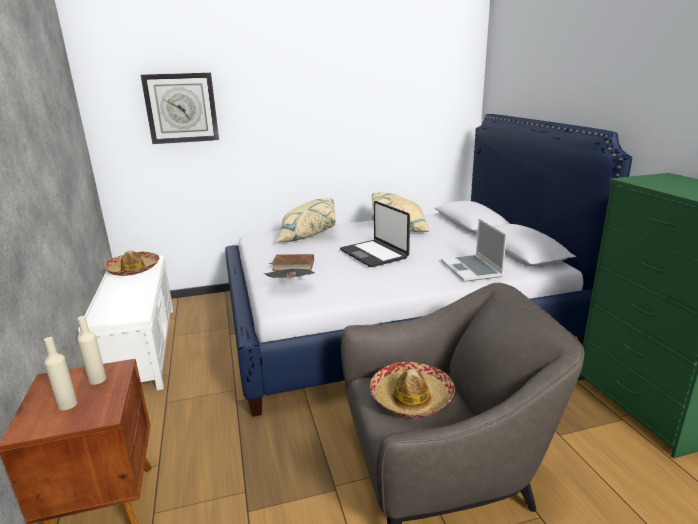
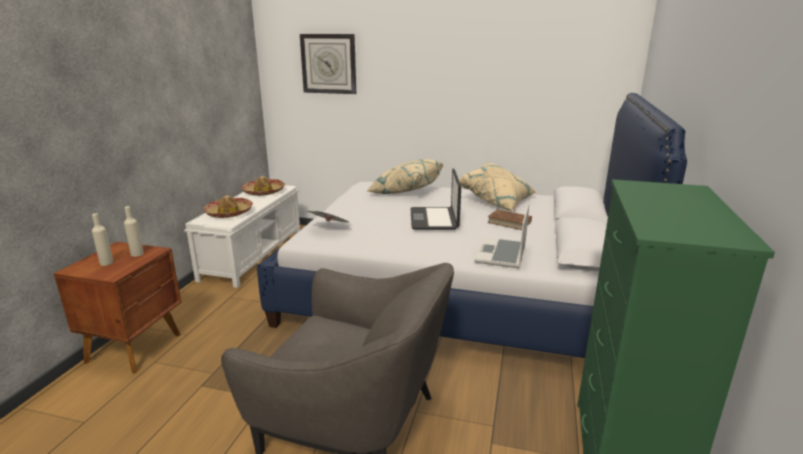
camera: 30 degrees right, 0 degrees up
brown book [269,254,314,271] -> brown book moved to [487,209,532,230]
hat [370,362,455,418] -> hat moved to [203,195,253,218]

